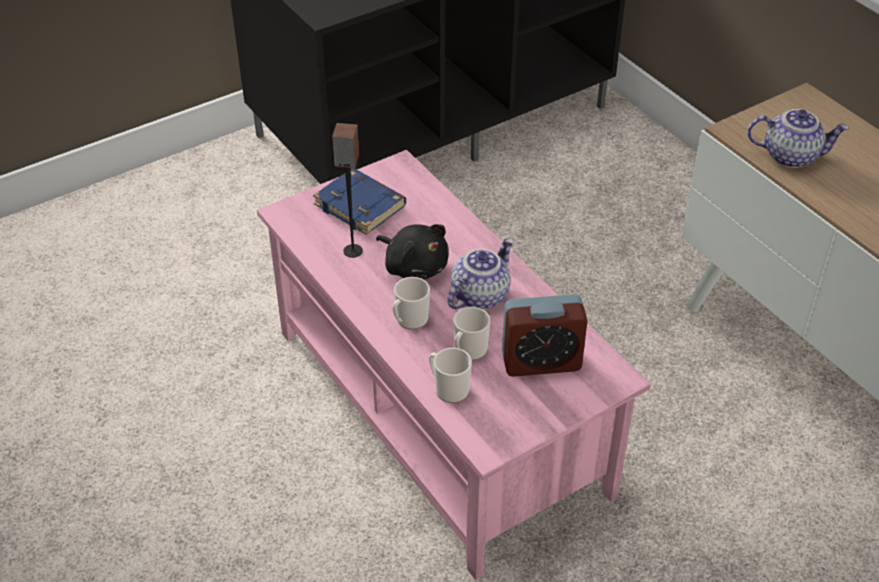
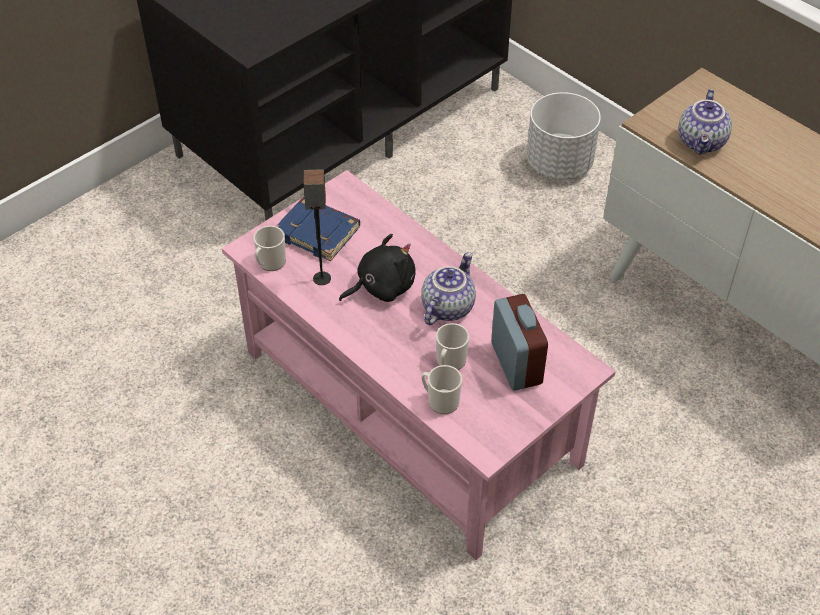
camera: 10 degrees left, 5 degrees up
black plush toy [376,224,449,280] -> black plush toy turned 60 degrees counterclockwise [339,234,416,302]
mug [392,277,430,330] -> mug moved to [254,226,286,271]
alarm clock [502,294,588,377] -> alarm clock turned 90 degrees counterclockwise [491,294,548,391]
teapot [748,109,849,168] -> teapot turned 105 degrees clockwise [679,89,732,155]
none -> white planter [527,92,601,179]

